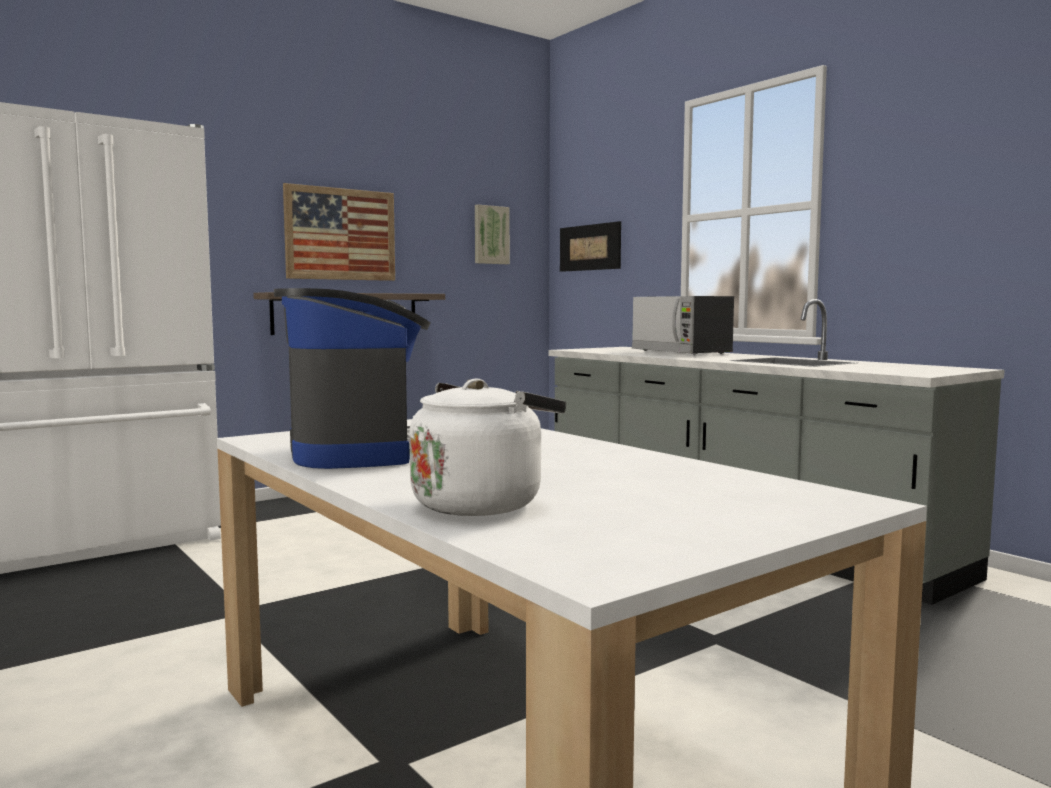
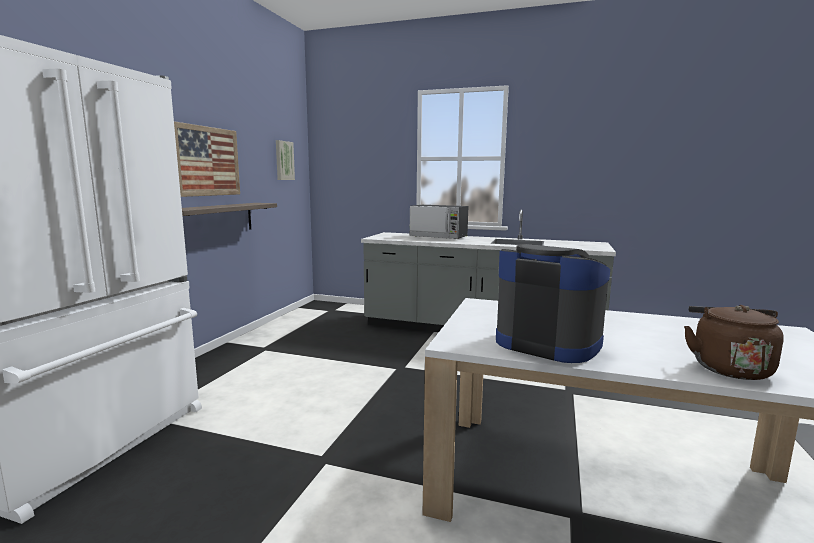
camera: 35 degrees left, 5 degrees up
white kettle [409,379,566,516] -> brown kettle [684,305,784,380]
picture [560,221,621,272] -> none

